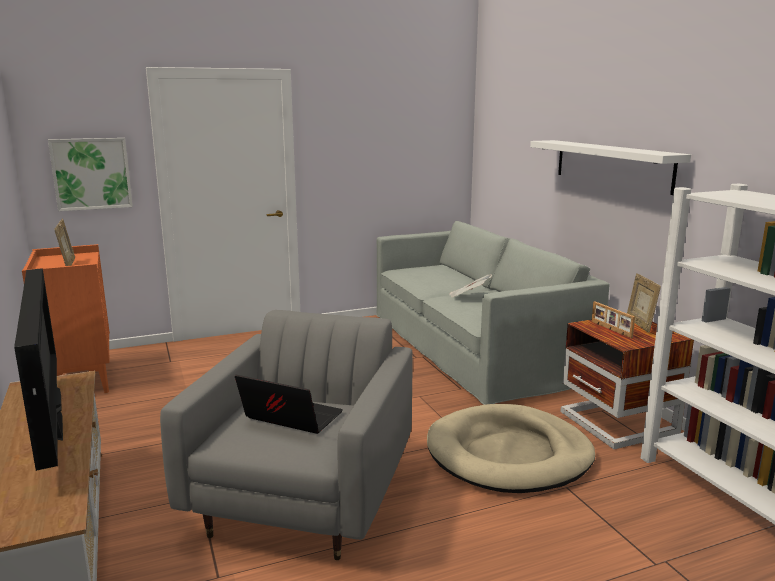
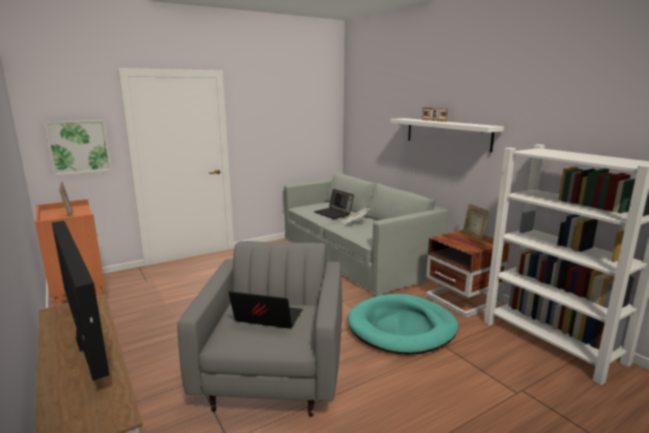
camera: 10 degrees left, 0 degrees up
beige dog bed [427,404,595,493] -> turquoise dog bed [348,294,459,355]
picture frame [592,301,635,338] -> picture frame moved to [422,107,448,122]
none -> laptop [314,189,354,219]

